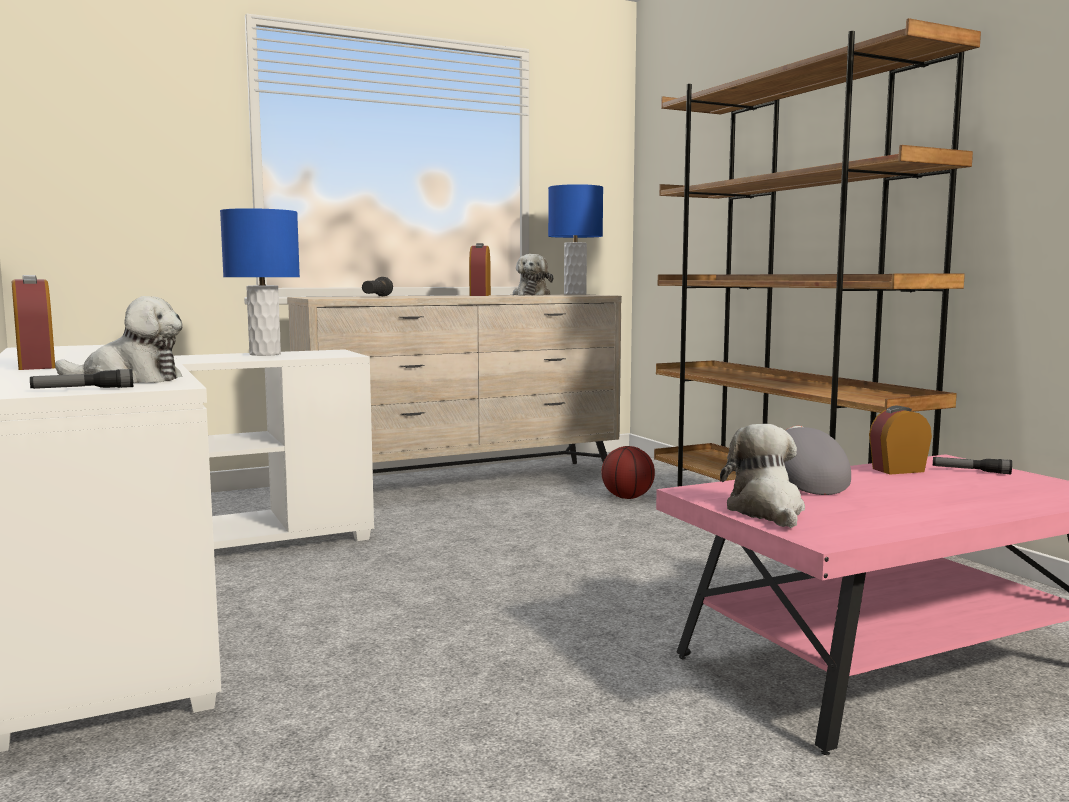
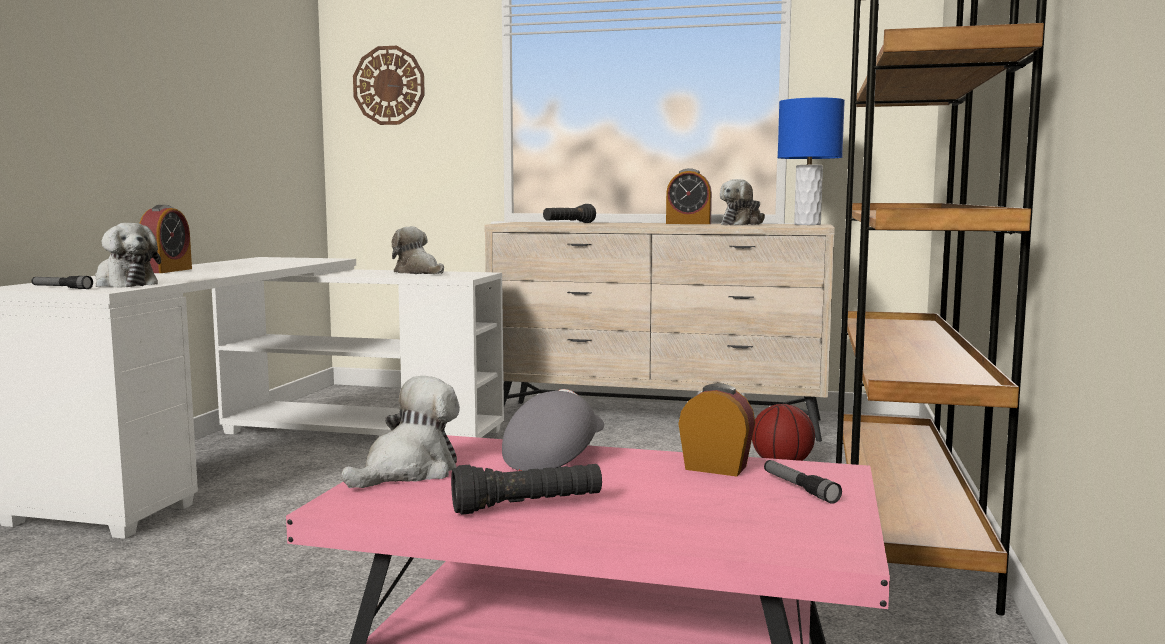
camera: 40 degrees right, 0 degrees up
blue table lamp [220,208,300,356] -> plush toy [391,226,444,274]
alarm clock [469,243,491,296] -> alarm clock turned 120 degrees counterclockwise [666,168,712,224]
none -> wall clock [353,46,425,125]
none -> black flashlight [451,464,602,515]

